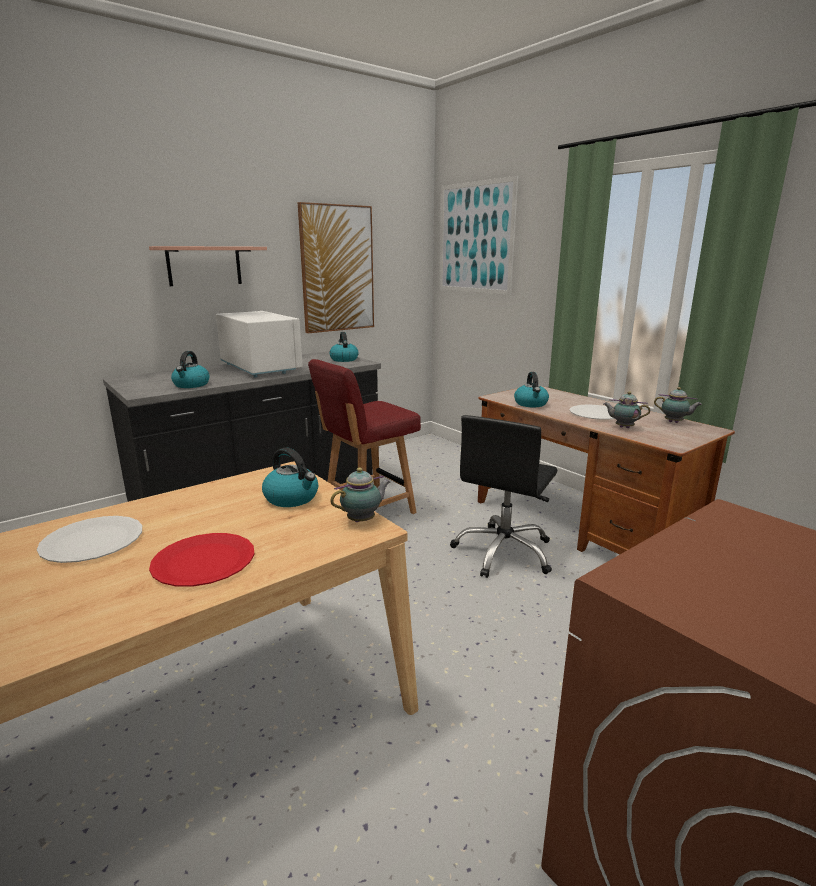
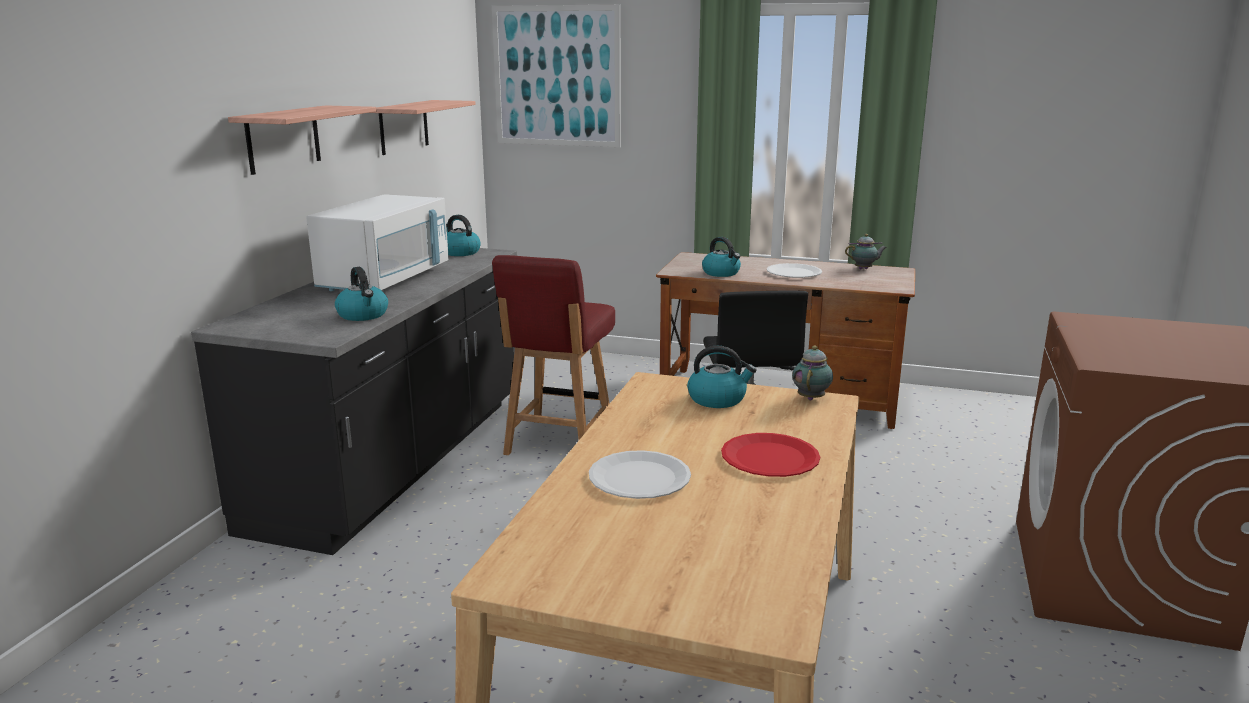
camera: 35 degrees left, 0 degrees up
white microwave [216,311,303,378] -> white microwave turned 90 degrees clockwise [306,194,449,291]
picture [298,202,374,333] -> shelf [371,100,476,155]
teapot [604,391,650,428] -> none

